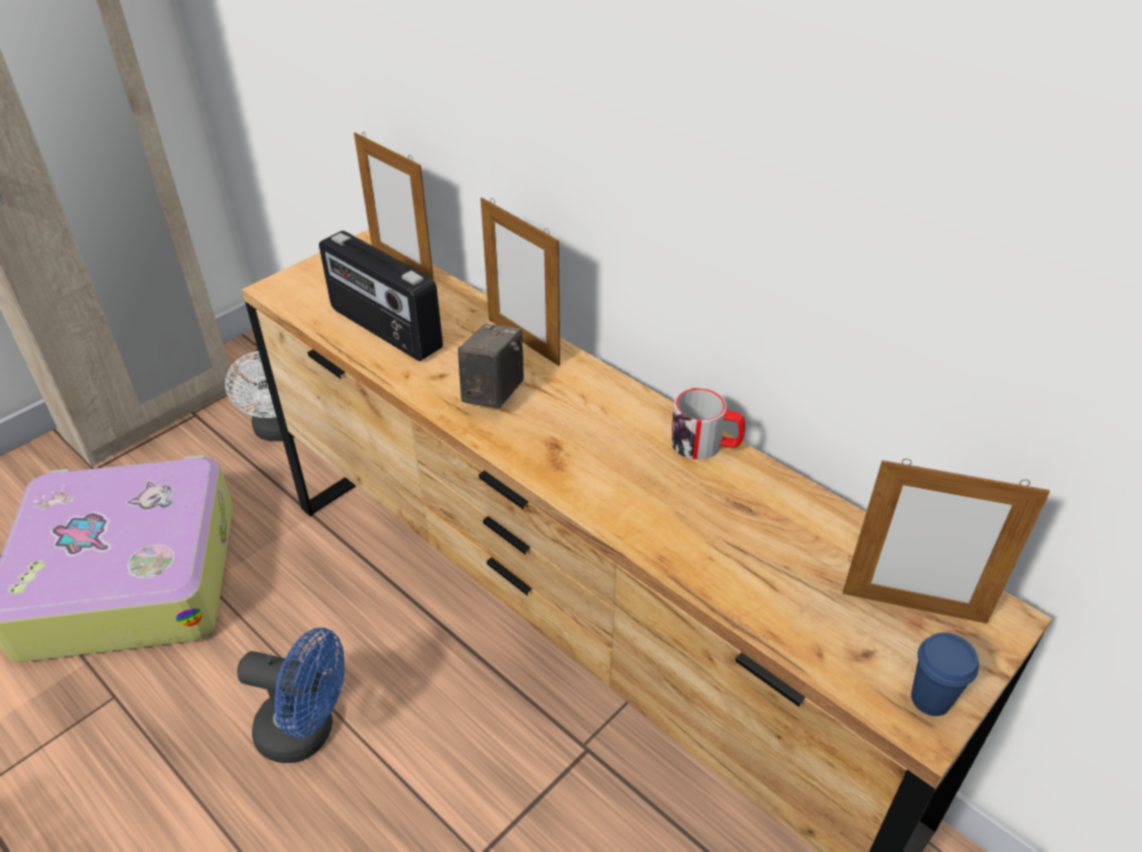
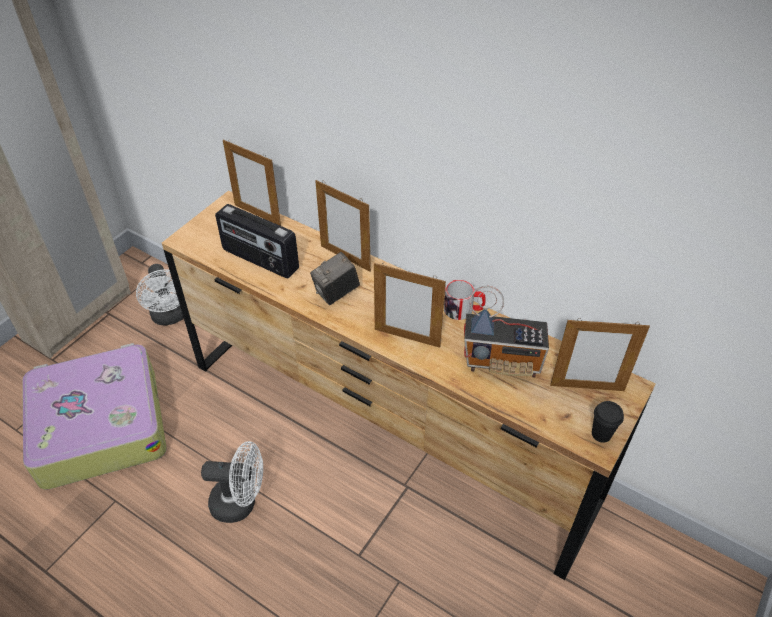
camera: 10 degrees left, 5 degrees up
blue fan [237,628,344,763] -> white fan [201,441,263,523]
camera [458,324,524,408] -> camera turned 135 degrees counterclockwise [310,252,360,305]
blue cup [911,632,979,716] -> black cup [592,401,624,443]
none -> picture frame [374,263,446,348]
none -> radio [464,286,549,378]

